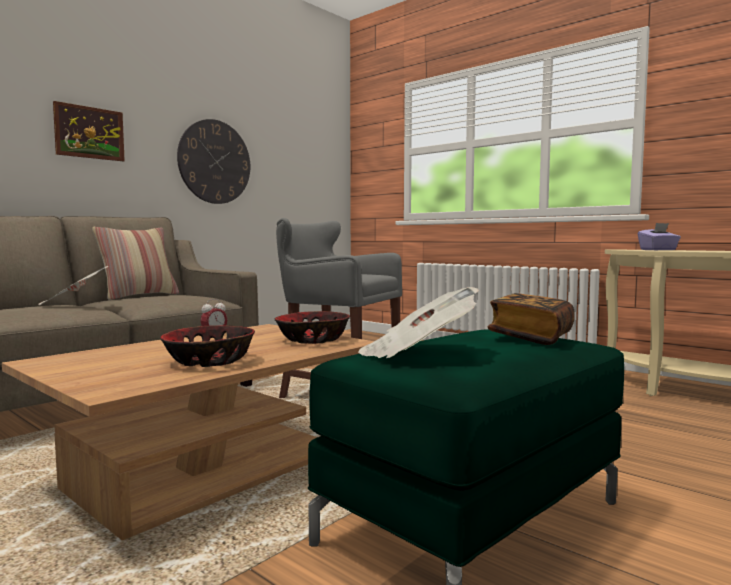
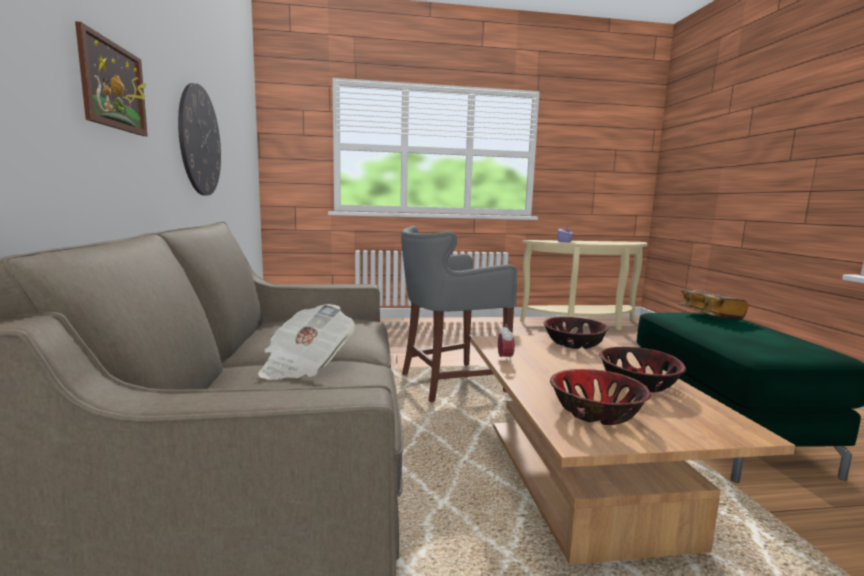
camera: 50 degrees left, 5 degrees up
pillow [92,227,179,300] -> none
newspaper [358,287,480,358] -> none
none -> bowl [550,369,651,425]

